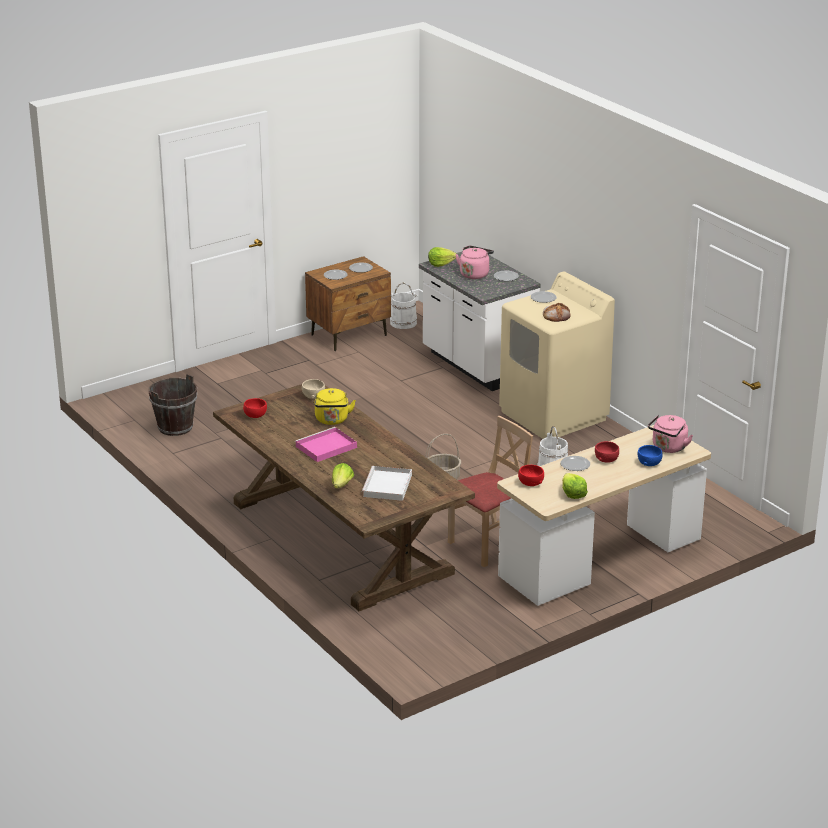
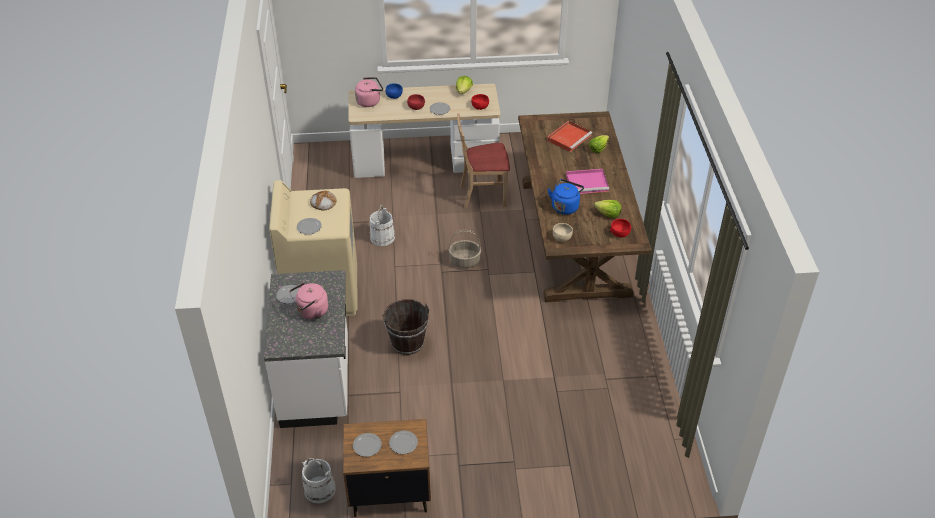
camera: 150 degrees left, 15 degrees up
brown bucket [148,374,197,436] -> brown bucket moved to [382,299,429,355]
yellow kettle [315,388,356,425] -> blue kettle [548,179,584,215]
white tray [361,466,412,501] -> red tray [547,120,592,152]
lettuce [428,247,457,267] -> lettuce moved to [594,200,621,218]

